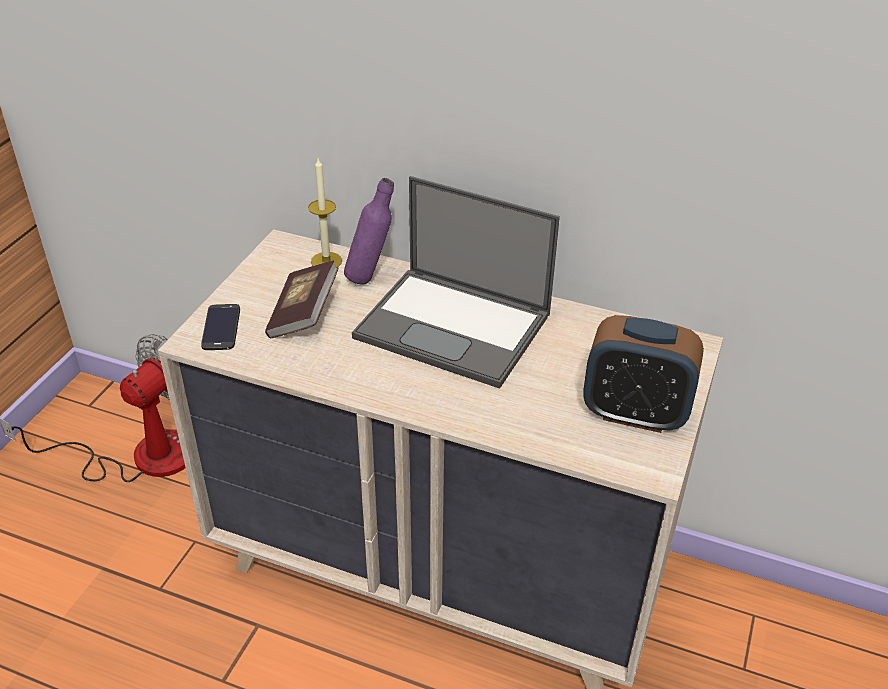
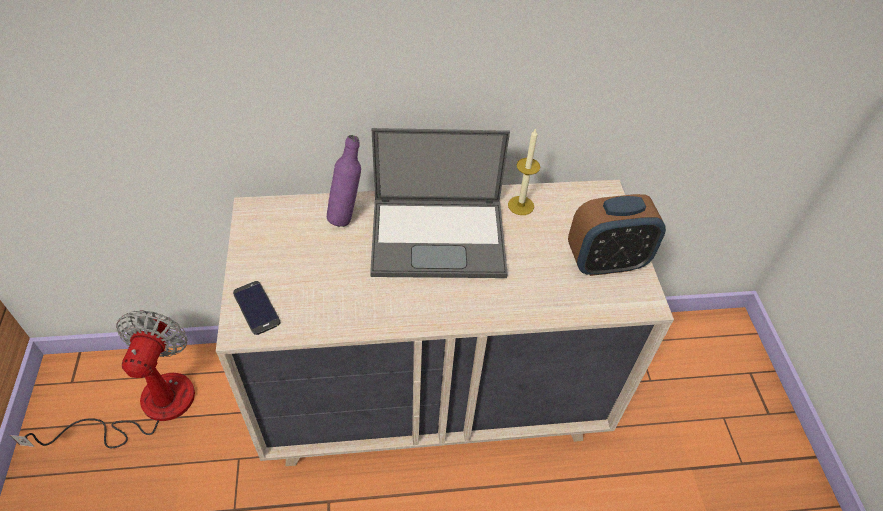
camera: 30 degrees left, 10 degrees up
book [265,260,338,338] -> none
candle [308,159,342,268] -> candle moved to [508,128,540,215]

